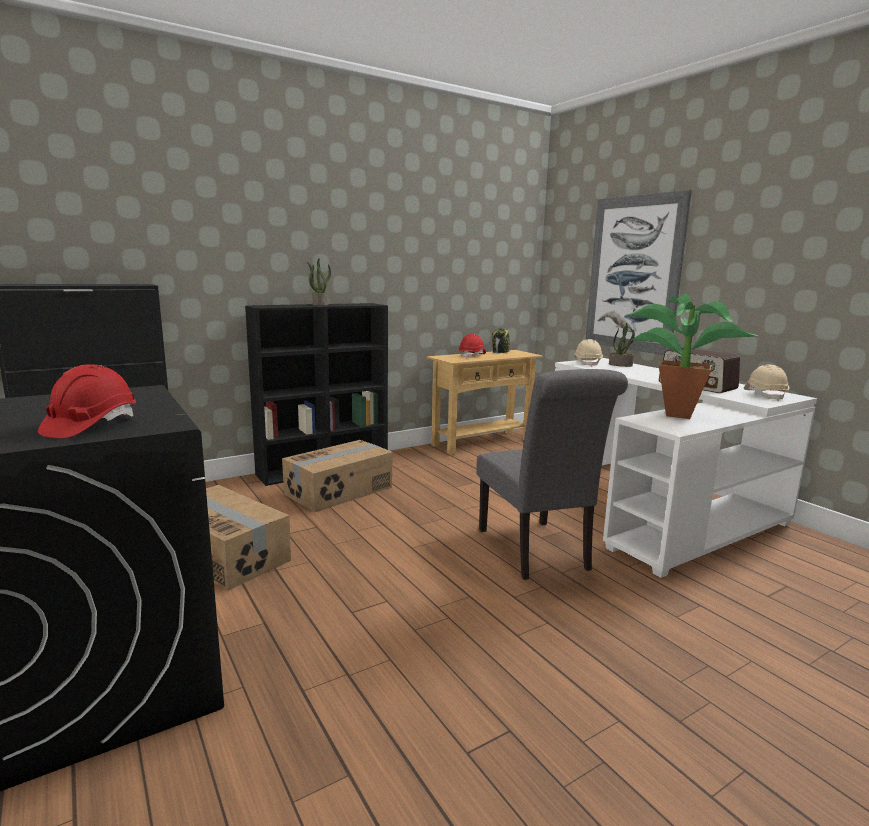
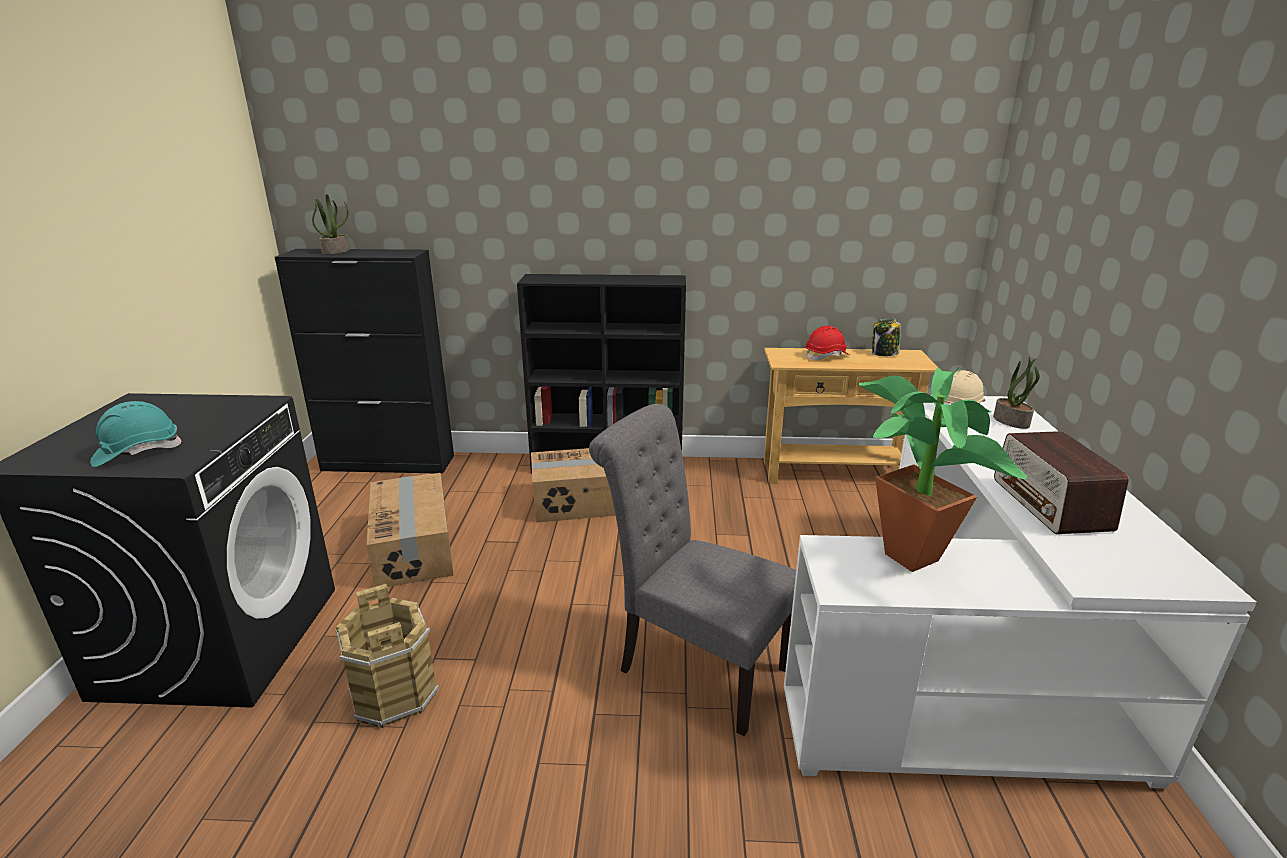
camera: 35 degrees right, 10 degrees up
red hard hat [38,364,136,439] -> turquoise hard hat [90,401,182,467]
potted plant [307,258,331,306] -> potted plant moved to [312,194,350,254]
grey chair [477,369,628,580] -> grey chair turned 105 degrees clockwise [589,404,796,736]
picture [586,190,692,355] -> none
beige hard hat [744,365,790,401] -> none
none -> brown bucket [336,584,439,728]

